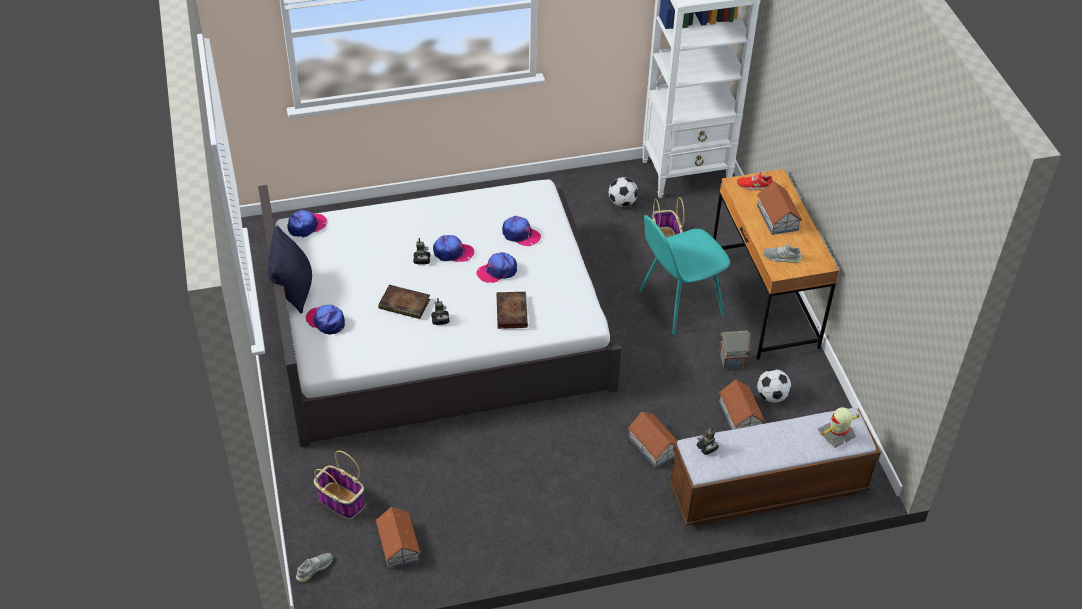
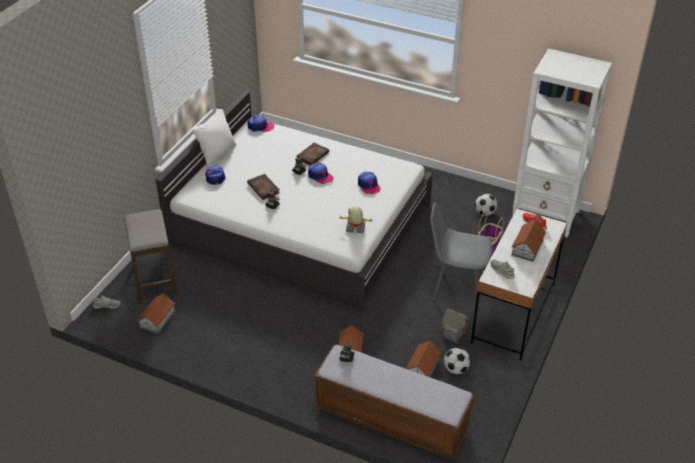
camera: 40 degrees right, 5 degrees down
black pillow [268,225,312,313] -> white pillow [193,109,236,167]
basket [314,451,365,519] -> stool [124,209,178,303]
cap [476,252,517,283] -> none
book [496,292,528,329] -> book moved to [297,143,329,165]
turquoise chair [639,215,730,335] -> grey chair [431,202,492,307]
brown desk [713,169,839,360] -> white desk [471,209,567,360]
toy robot [818,407,860,448] -> toy robot moved to [339,206,373,233]

